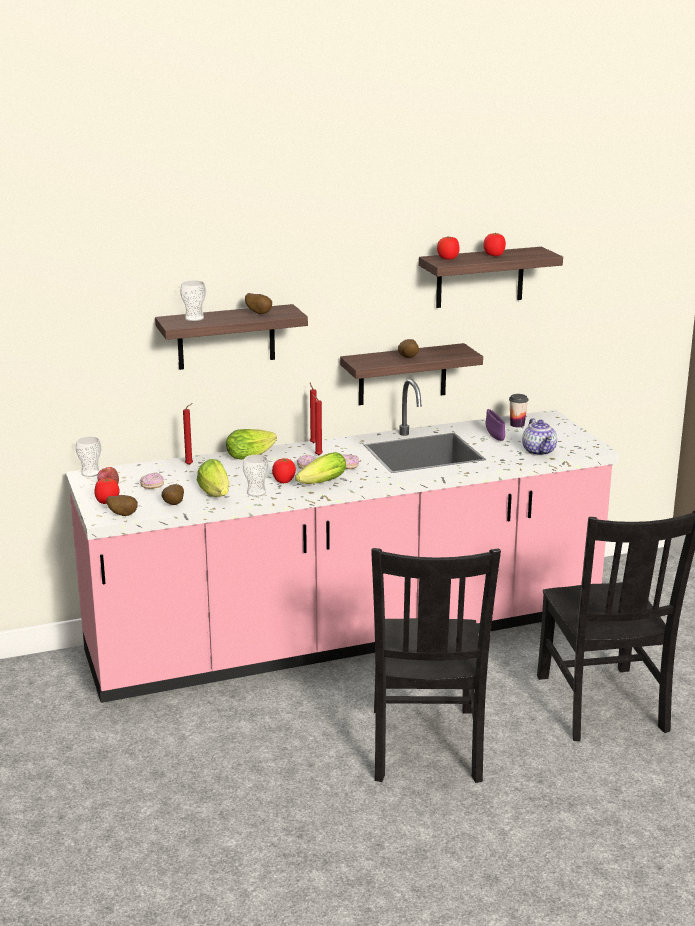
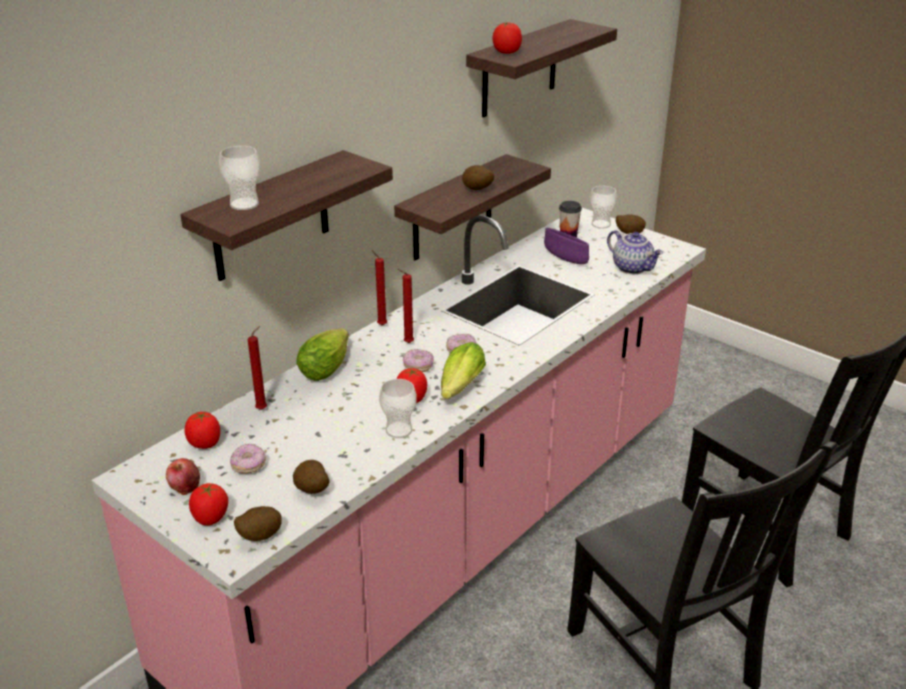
camera: 30 degrees left, 10 degrees up
cup [76,436,102,477] -> cup moved to [590,186,617,229]
lettuce [197,459,229,497] -> none
potato [245,293,272,314] -> potato moved to [616,214,646,234]
tomato [483,233,506,256] -> tomato moved to [185,410,220,449]

